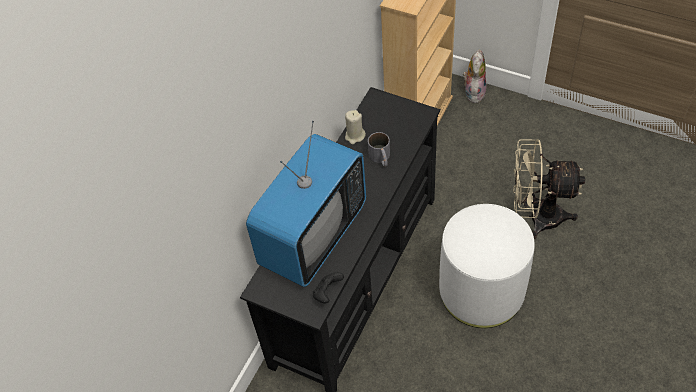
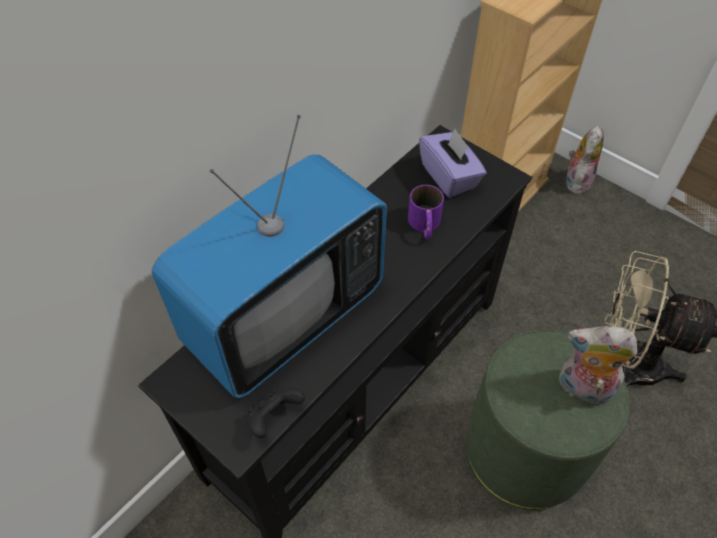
camera: 10 degrees right, 0 degrees up
beige candle [345,110,366,144] -> none
grey mug [368,132,390,167] -> purple mug [408,185,444,239]
white ottoman [439,204,535,328] -> green ottoman [466,329,630,510]
none -> purple tissue box [419,129,486,198]
none -> plush toy [559,326,638,404]

